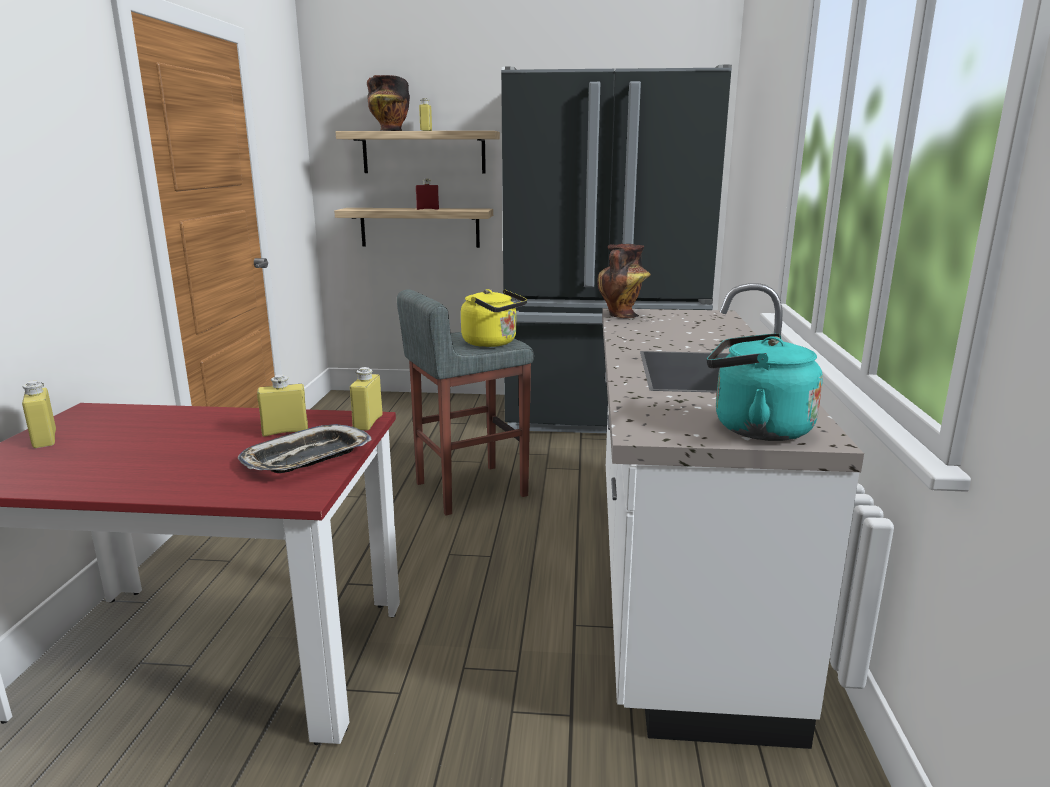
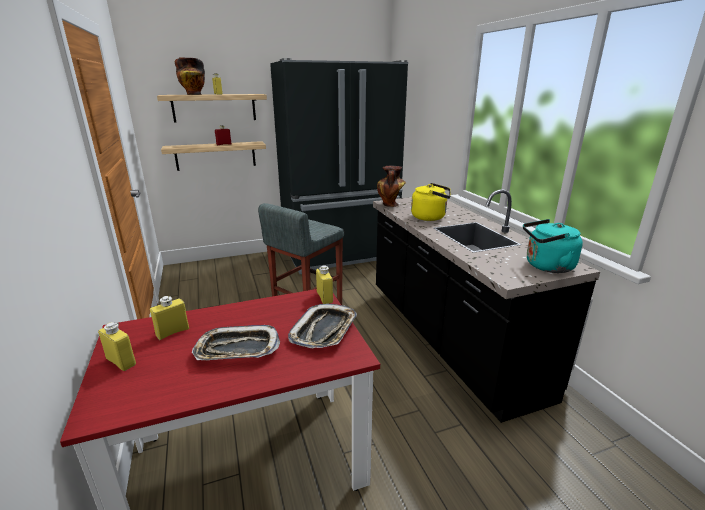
camera: 25 degrees left, 5 degrees up
yellow bottle [257,374,308,437] -> yellow bottle moved to [150,296,189,340]
yellow kettle [461,289,527,347] -> yellow kettle moved to [411,183,451,221]
white counter [602,283,864,749] -> black counter [373,189,600,423]
none -> tray [192,325,280,360]

